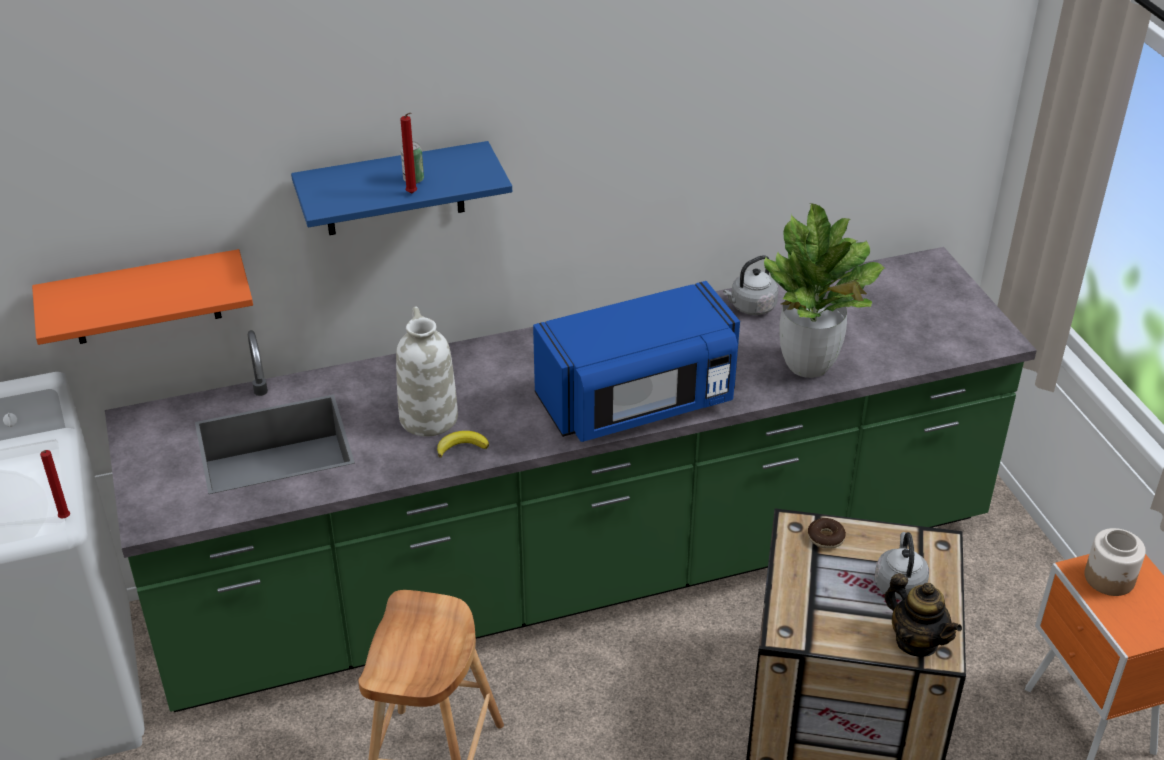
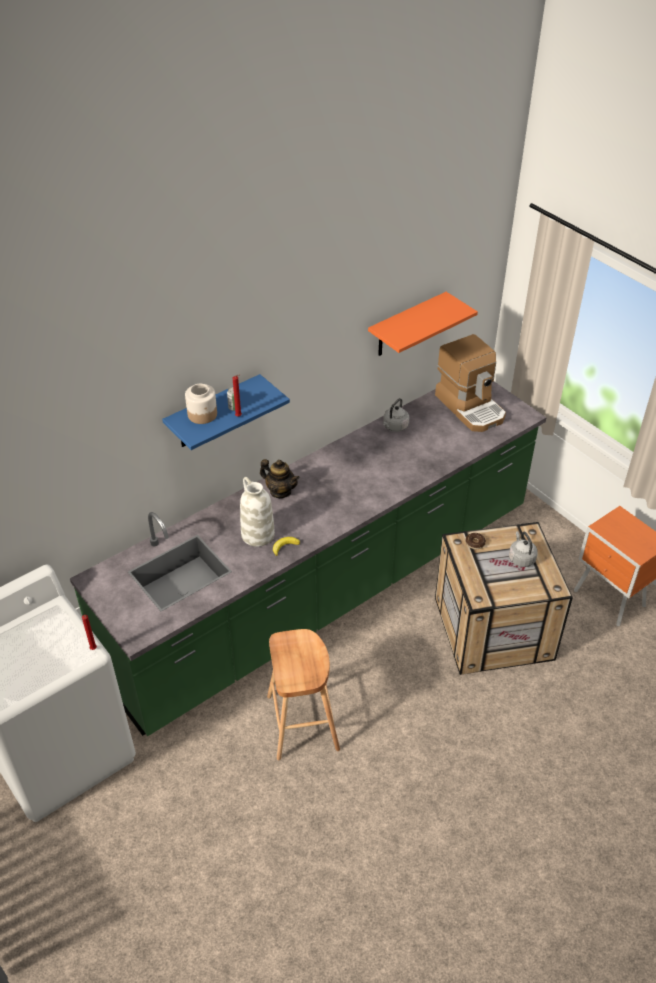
camera: 20 degrees left, 5 degrees up
orange shelf [32,249,253,345] -> orange shelf moved to [368,292,478,356]
blue microwave [533,281,740,442] -> none
potted plant [764,203,886,378] -> none
teapot [884,573,962,657] -> teapot moved to [260,459,300,498]
jar [1084,528,1146,596] -> jar moved to [185,384,217,424]
none -> coffee machine [435,334,506,432]

